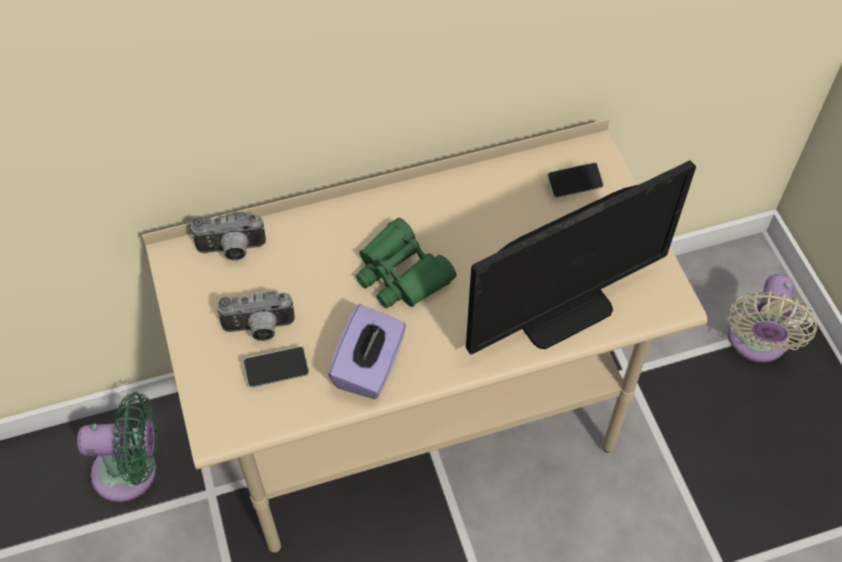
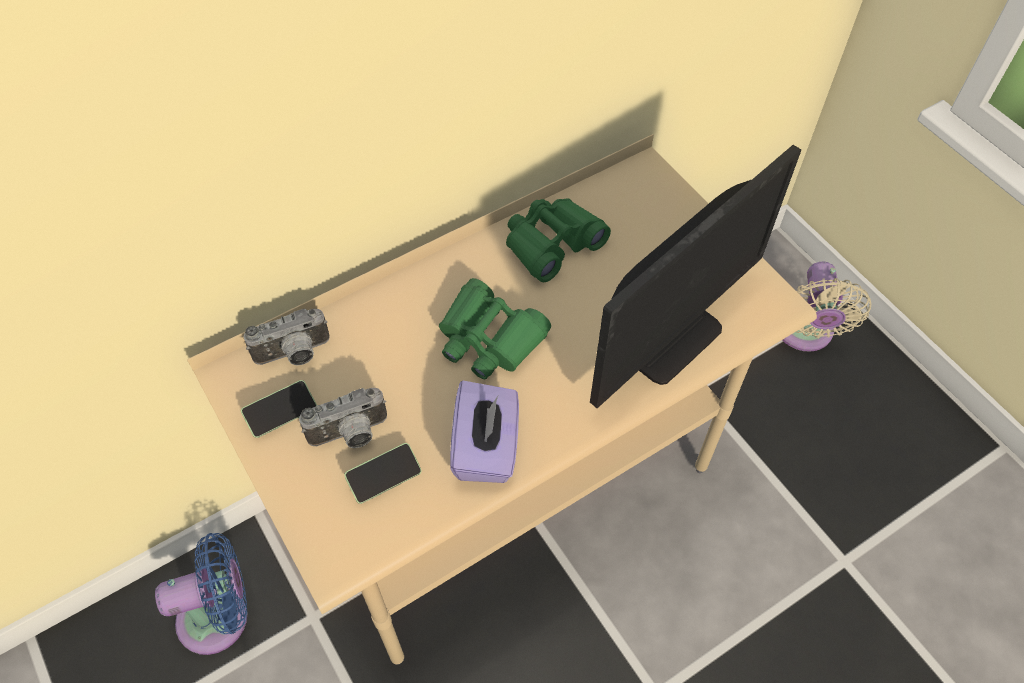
camera: 15 degrees left, 0 degrees up
green fan [77,393,157,502] -> blue fan [155,533,248,655]
phone [547,162,604,198] -> phone moved to [241,380,317,438]
none -> green binoculars [506,198,611,282]

